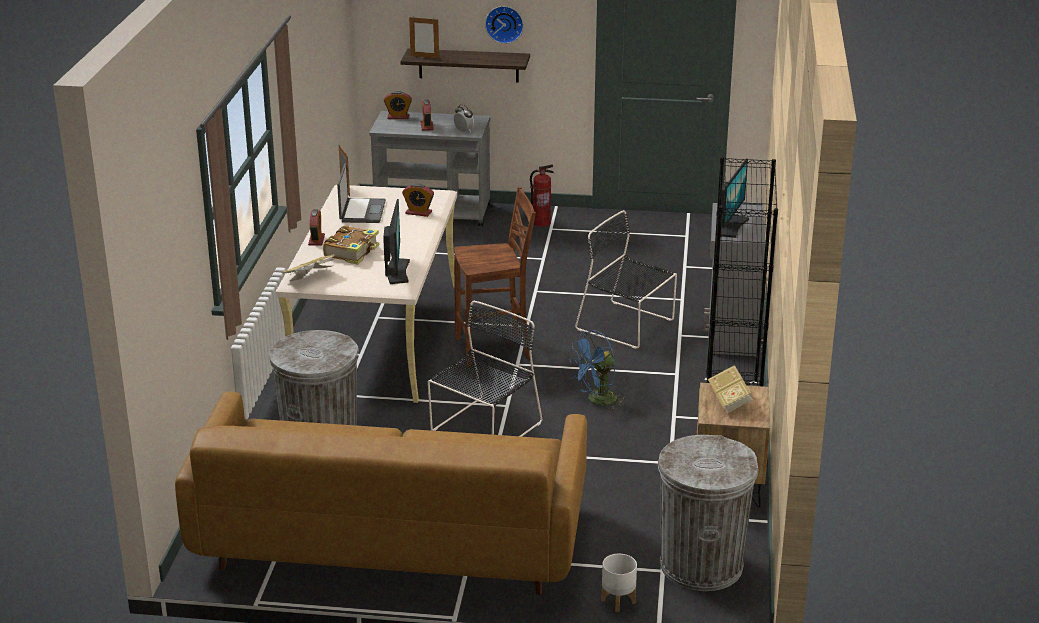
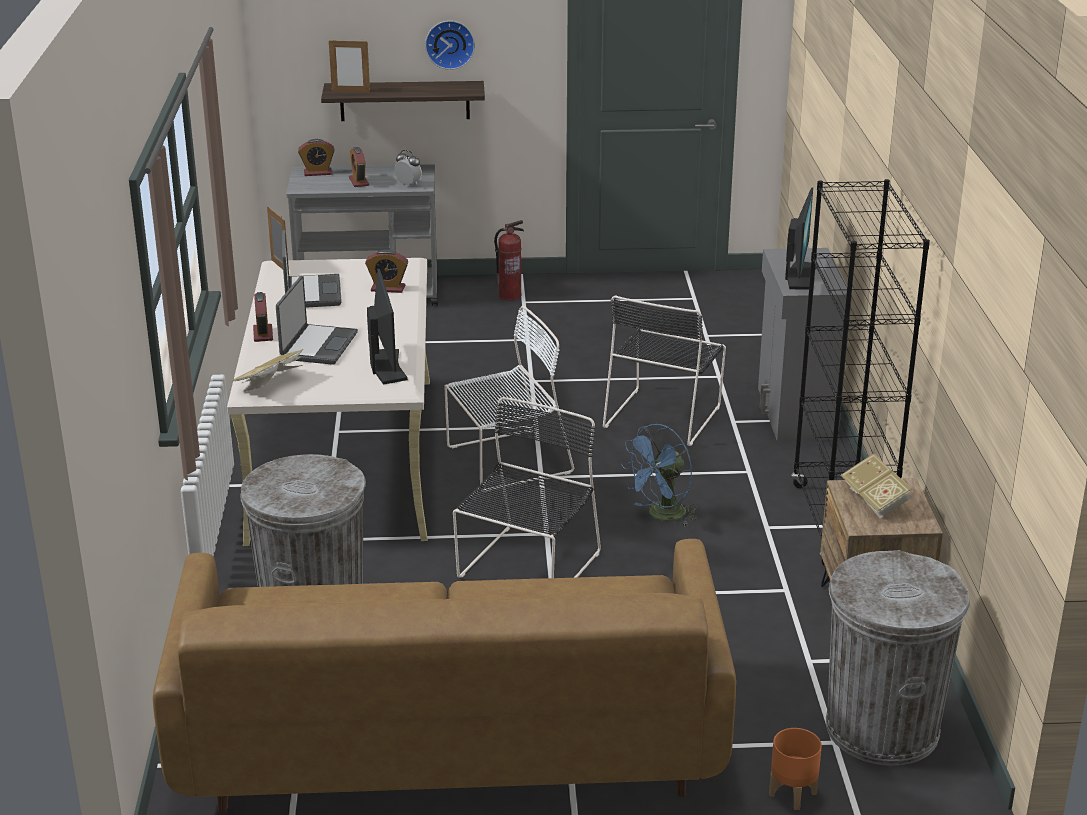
camera: 10 degrees left, 0 degrees up
book [323,225,379,265] -> laptop [276,276,358,365]
brown stool [454,187,536,367] -> white chair [444,306,574,492]
black chair [575,210,677,349] -> black chair turned 90 degrees counterclockwise [603,295,726,446]
white planter [601,554,637,612] -> orange planter [769,728,822,810]

